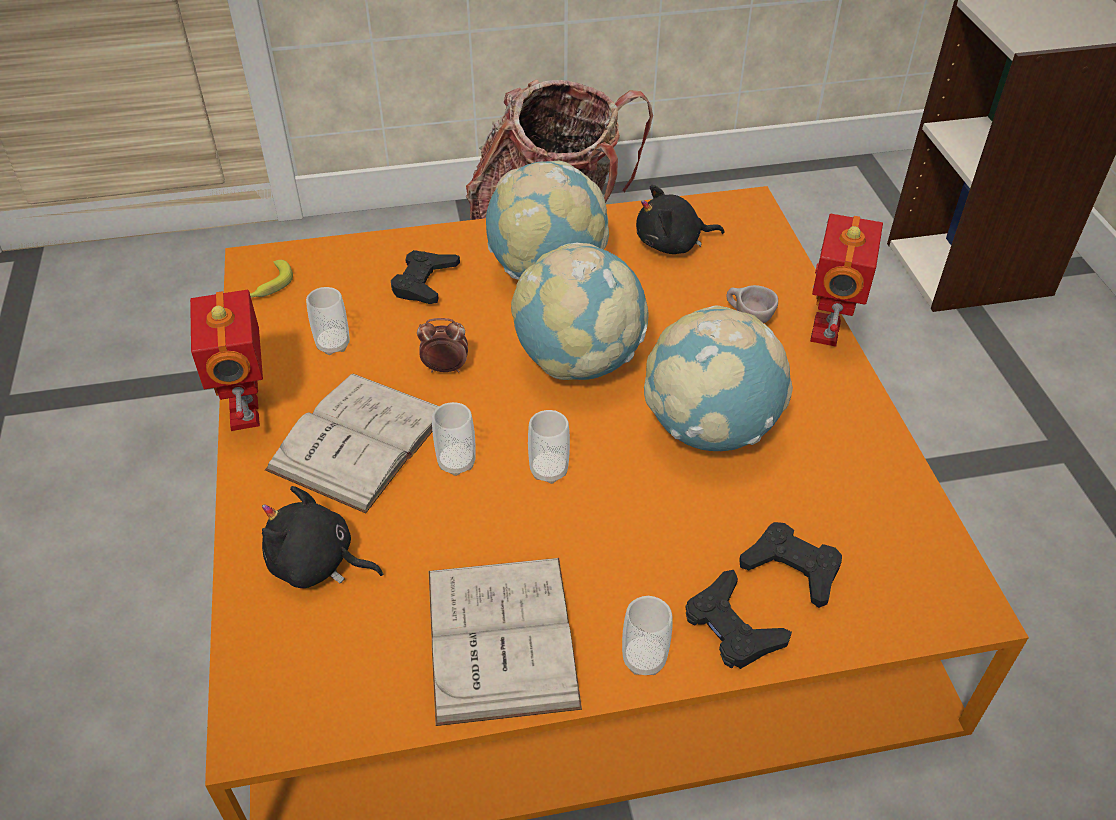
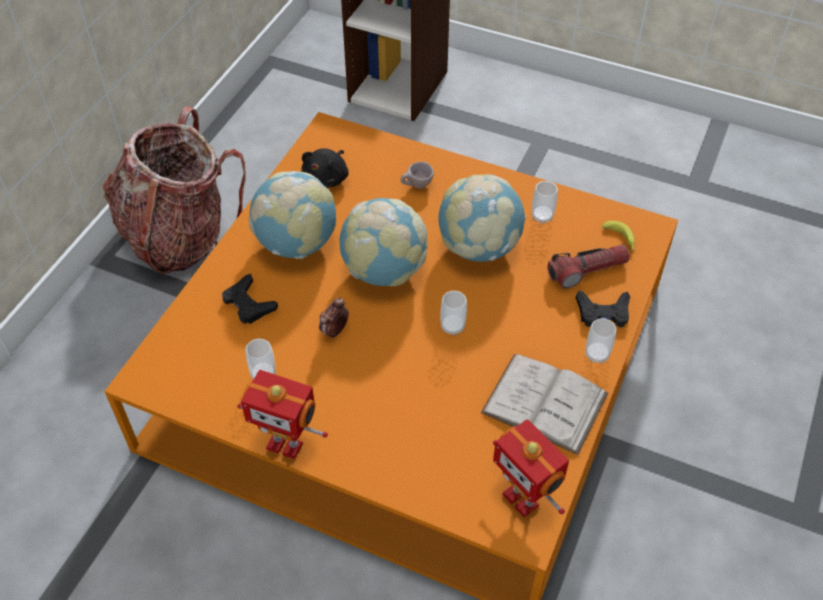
camera: 55 degrees left, 5 degrees up
banana [250,260,293,298] -> banana moved to [602,221,635,251]
black plush toy [262,486,383,588] -> none
white book [265,373,439,513] -> none
cup [432,402,476,476] -> cup moved to [532,181,558,224]
black game controller [739,522,842,608] -> flashlight [547,245,630,289]
toy robot [810,214,883,347] -> toy robot moved to [493,419,569,517]

